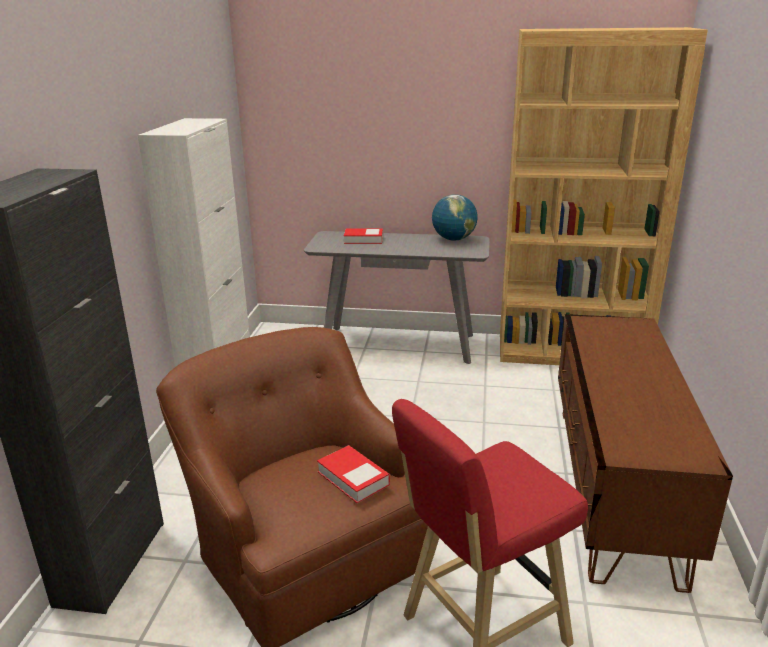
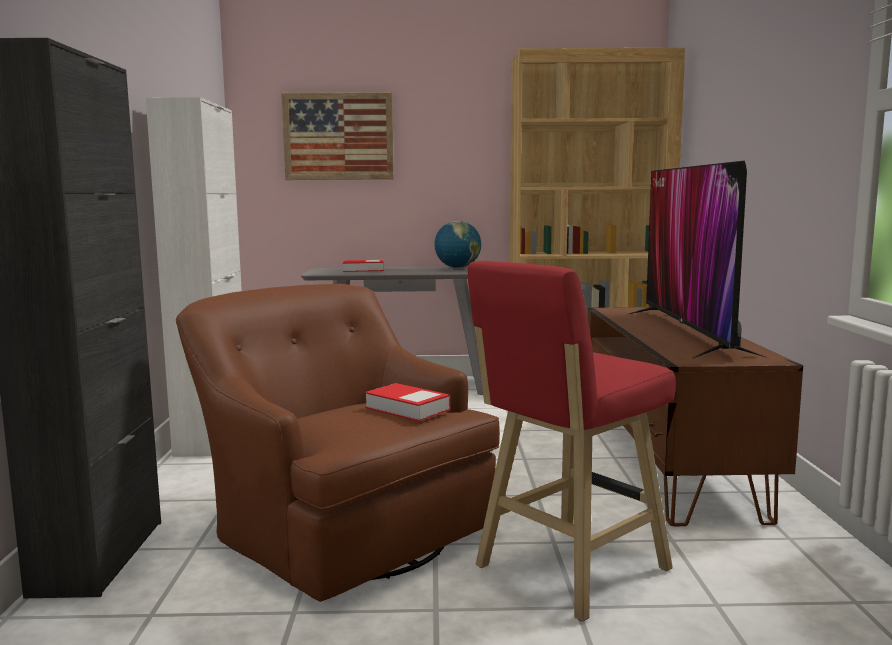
camera: 10 degrees left, 15 degrees down
none -> picture [281,92,394,180]
none -> television [626,161,768,358]

